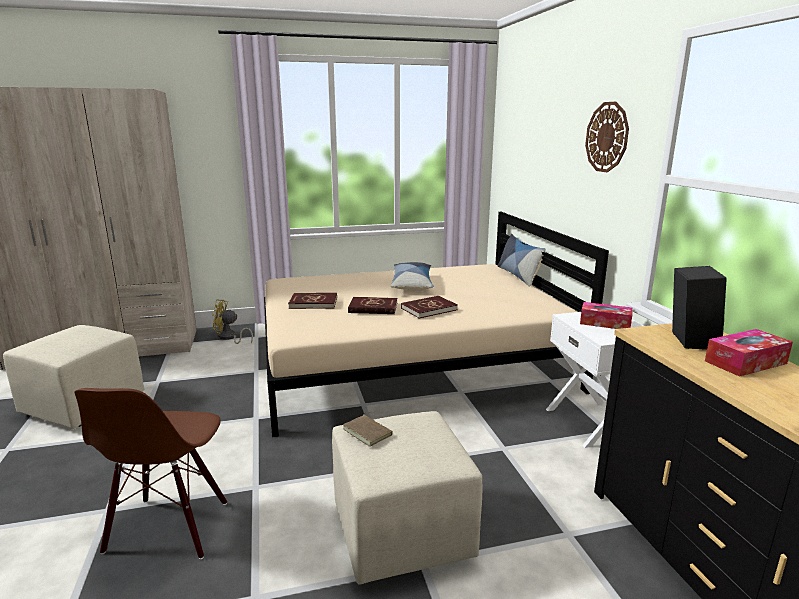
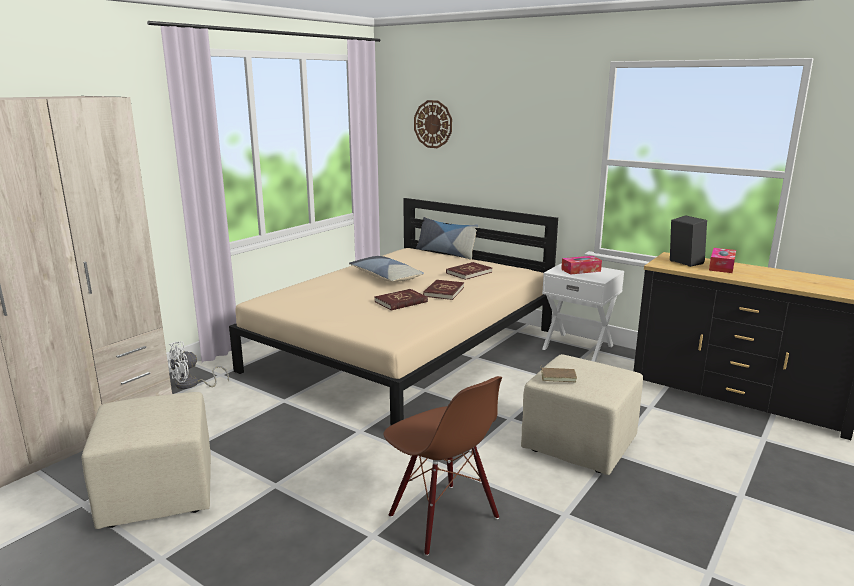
camera: 40 degrees left, 0 degrees up
yellow fan [212,299,253,344] -> white fan [168,341,229,389]
red book [288,293,337,309] -> red book moved to [446,262,492,280]
wall clock [585,102,629,172] -> wall clock moved to [414,100,452,148]

